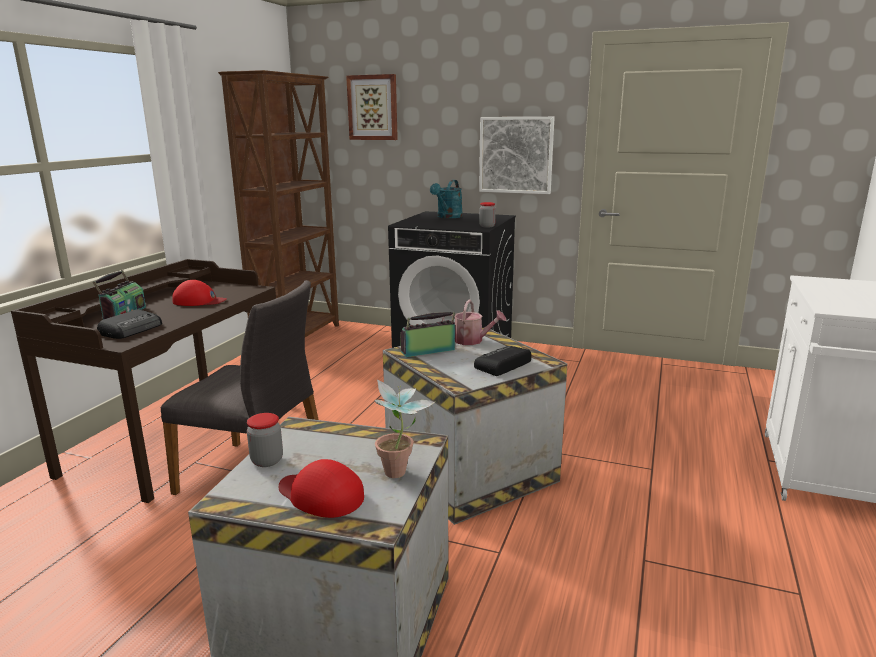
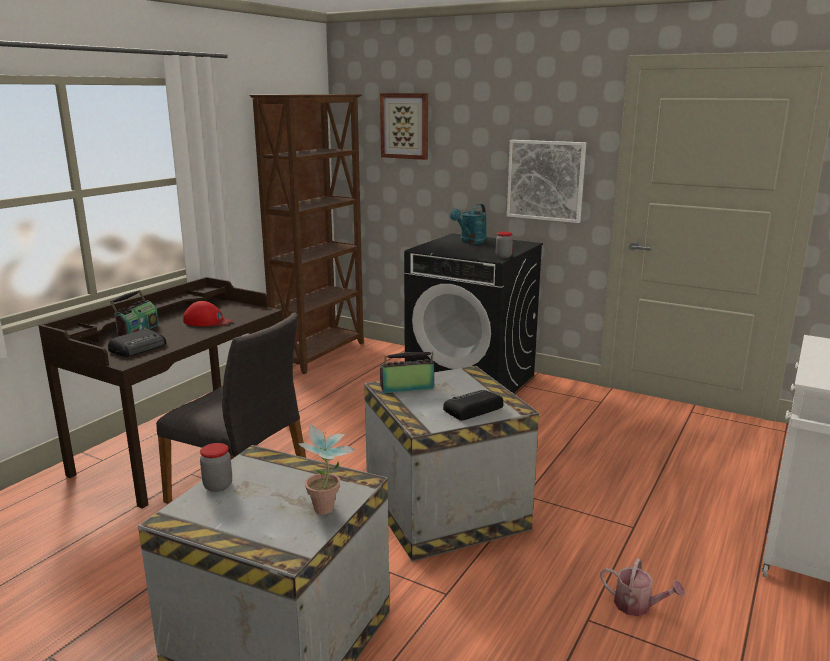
camera: 10 degrees right, 0 degrees up
red cap [279,459,364,518] -> none
watering can [442,300,506,345] -> watering can moved to [600,558,685,616]

